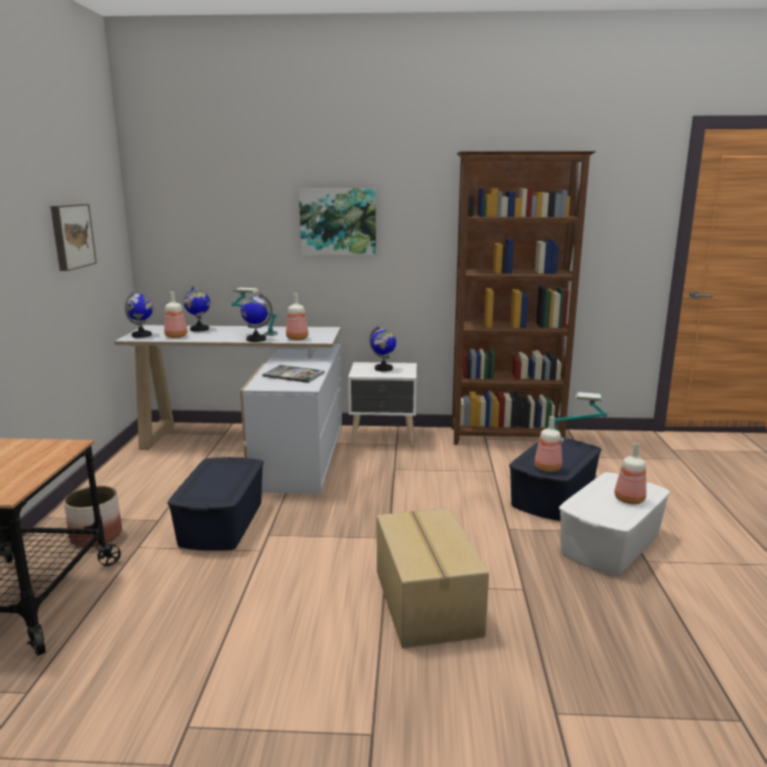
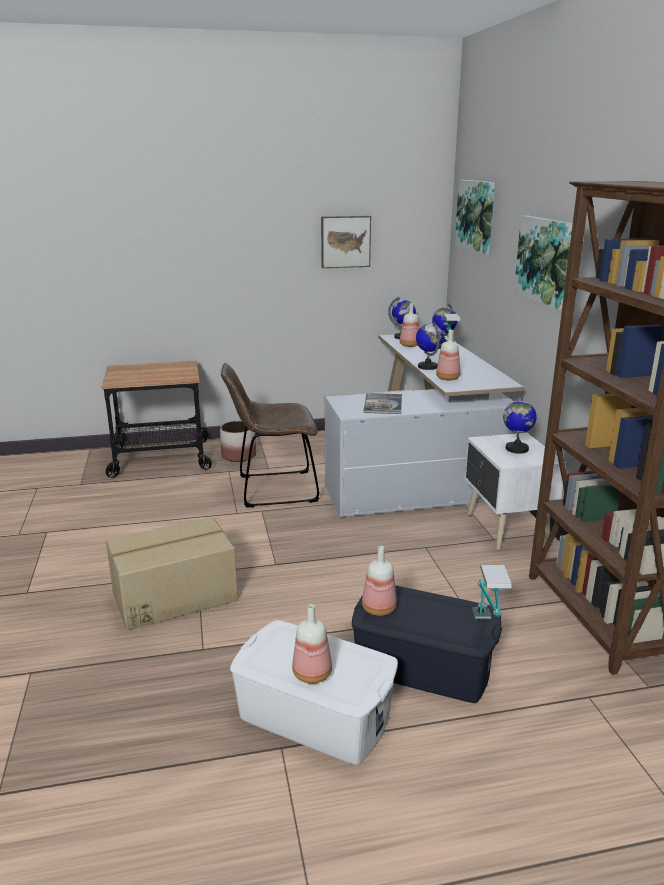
camera: 75 degrees right, 5 degrees up
blue storage box [167,457,264,551] -> brown chair [221,363,319,507]
none -> picture [455,180,495,255]

